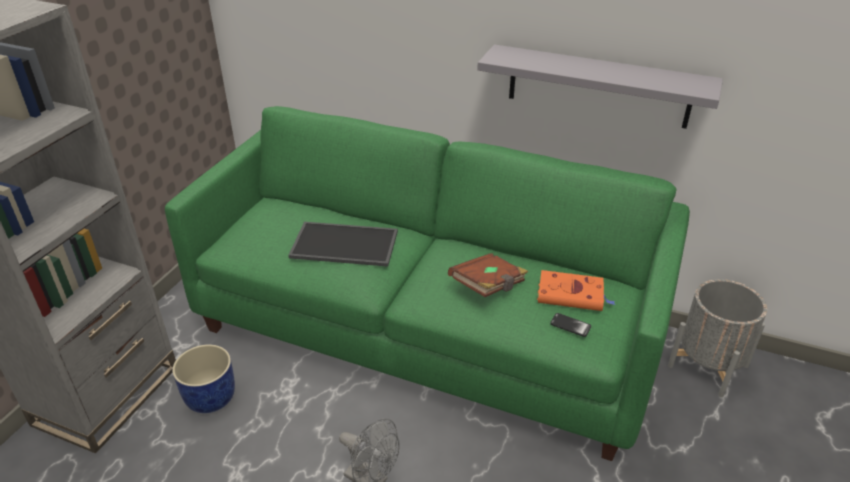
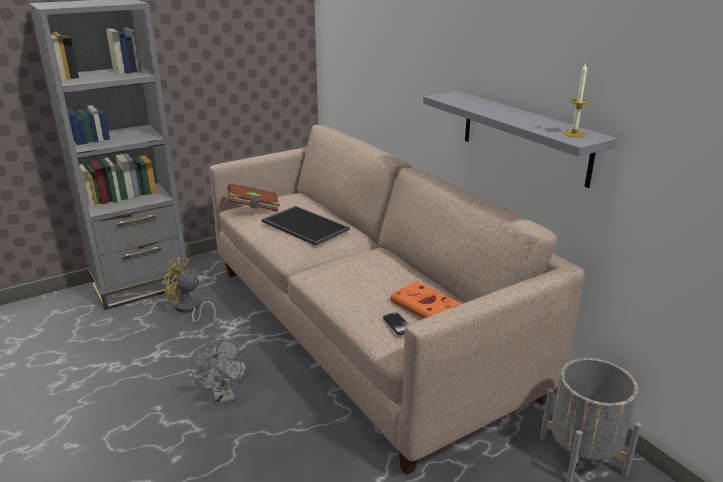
camera: 35 degrees right, 10 degrees down
green sofa [165,106,690,461] -> beige sofa [210,125,585,475]
blue planter [172,344,235,413] -> yellow fan [163,257,216,323]
brown book [448,253,528,297] -> brown book moved to [228,184,280,212]
none -> candle [563,63,589,137]

